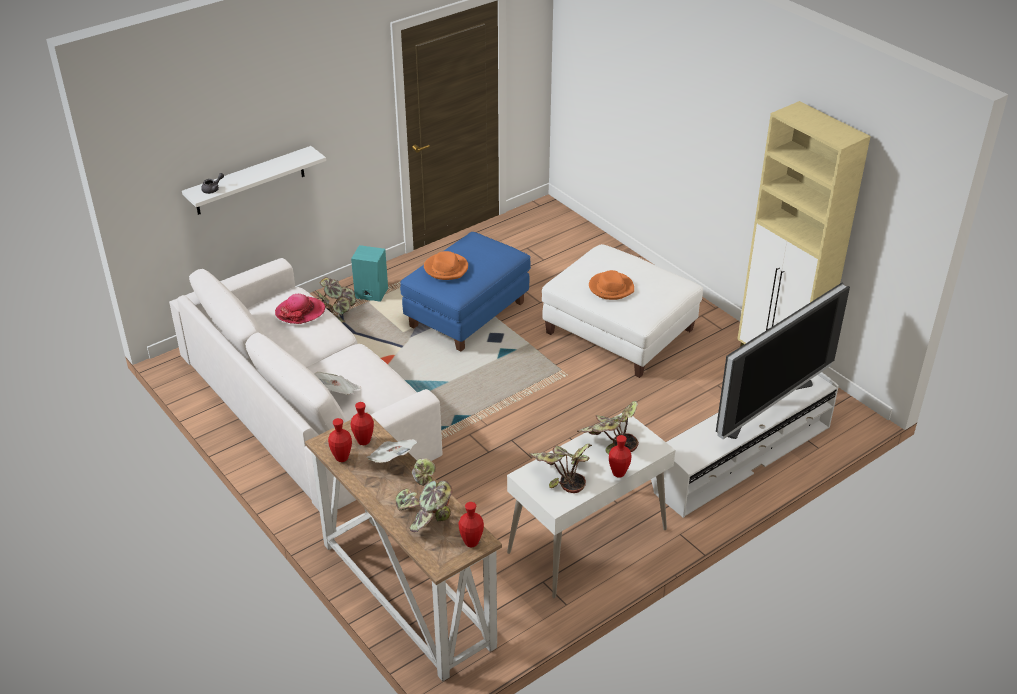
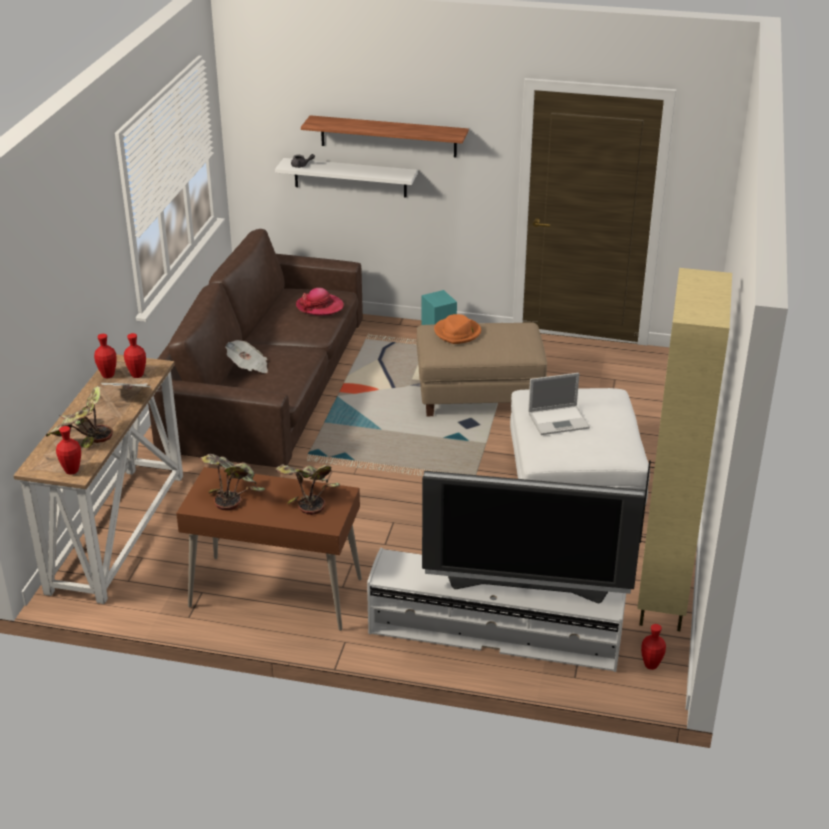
camera: 50 degrees right, 5 degrees down
white sofa [169,258,442,510] -> brown sofa [148,229,363,467]
potted plant [316,277,357,323] -> none
blue ottoman [400,232,531,352] -> beige ottoman [416,323,547,416]
white desk [507,413,675,598] -> brown desk [176,467,362,631]
orange hat [589,270,634,300] -> laptop [528,373,590,435]
red vase [609,435,632,478] -> red vase moved to [641,624,666,670]
none -> shelf [301,115,469,157]

